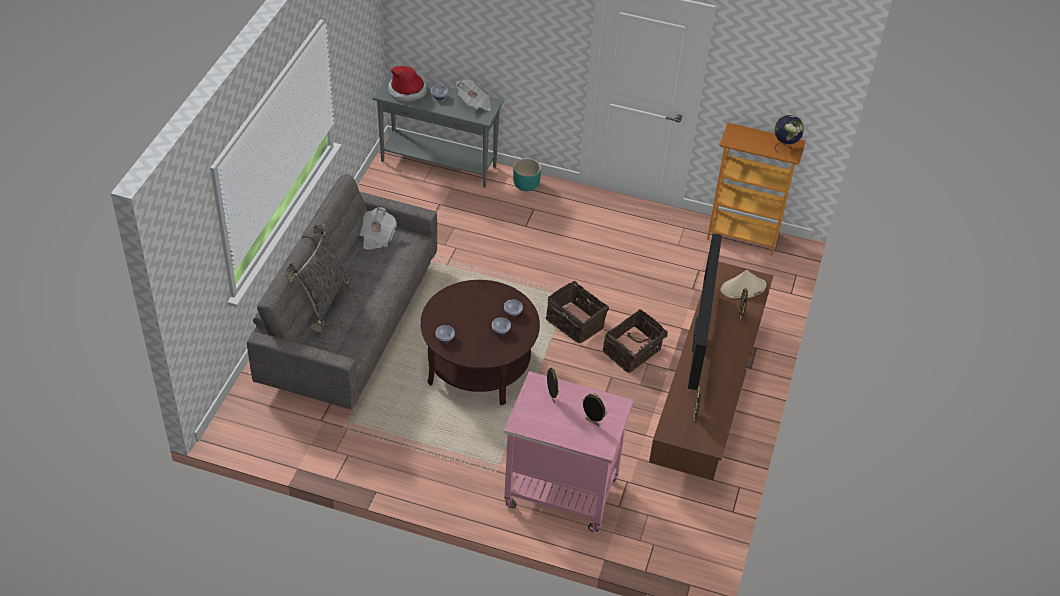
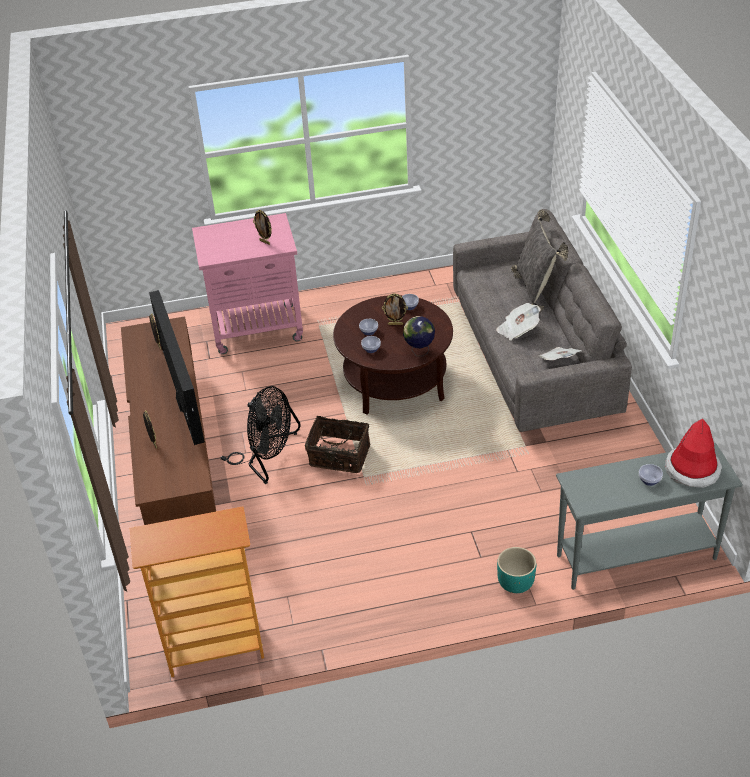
camera: 155 degrees right, 5 degrees down
newspaper [456,79,491,111] -> newspaper moved to [496,303,541,340]
picture frame [582,393,607,426] -> picture frame moved to [382,293,408,325]
basket [603,309,672,373] -> black fan [220,386,301,484]
beige hat [721,270,766,299] -> none
globe [774,115,804,154] -> globe moved to [403,316,435,356]

